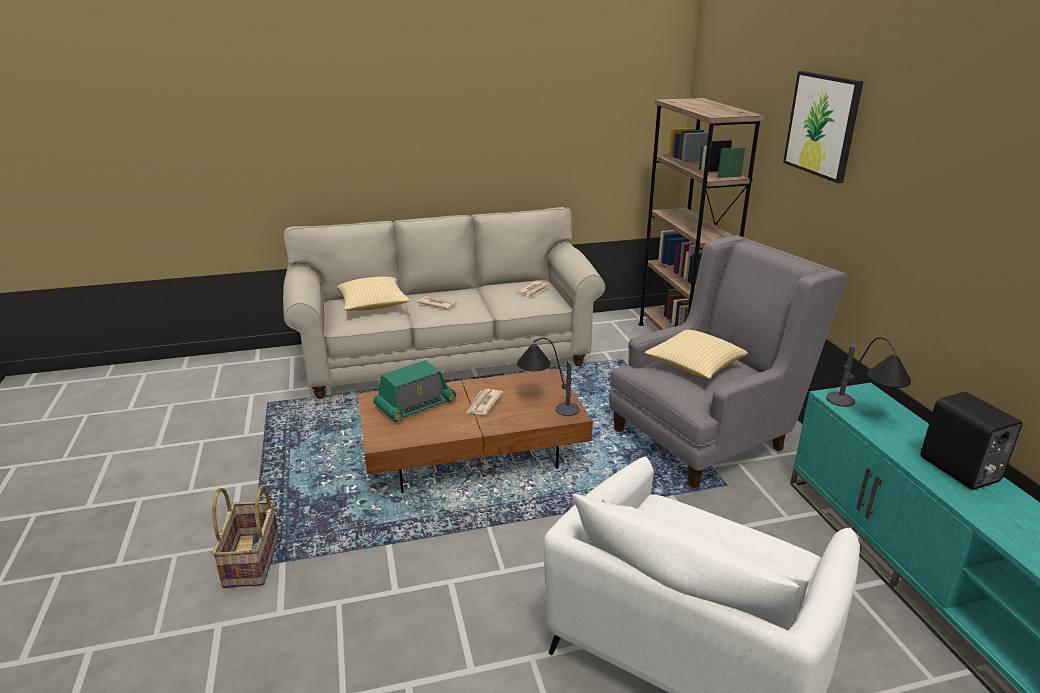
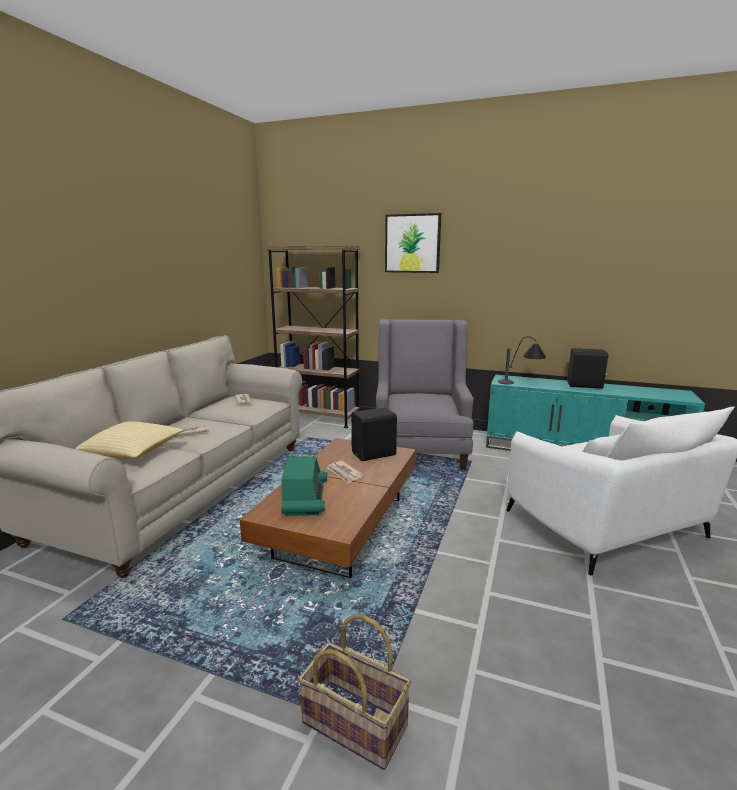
camera: 55 degrees left, 10 degrees down
table lamp [517,338,580,416] -> black speaker [351,407,397,461]
pillow [645,330,748,379] -> none

